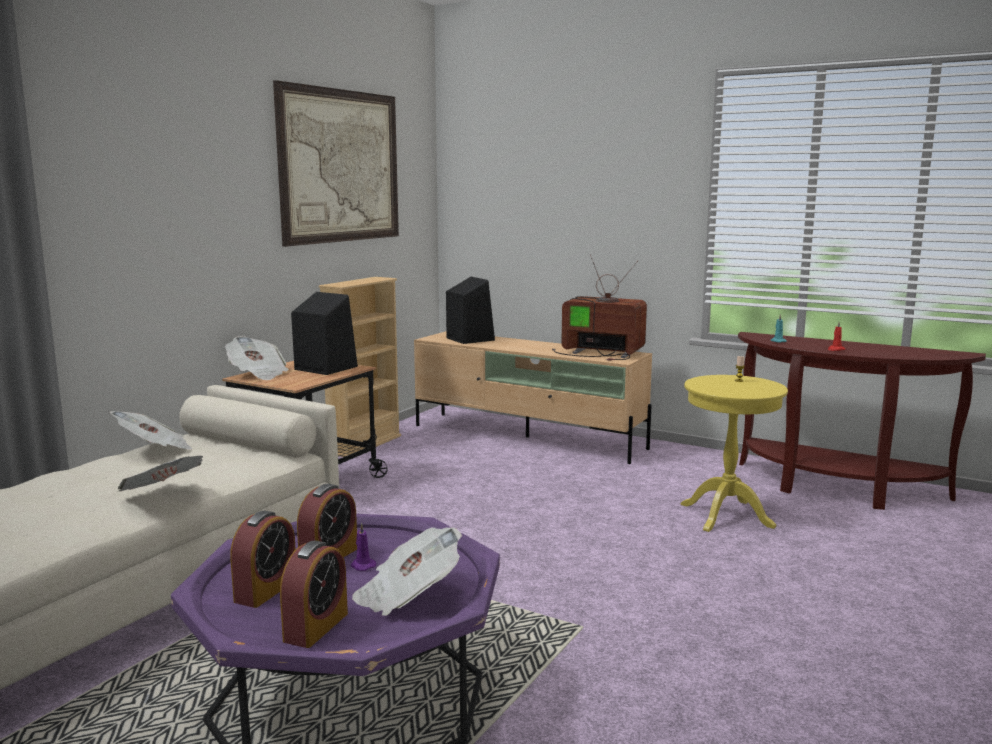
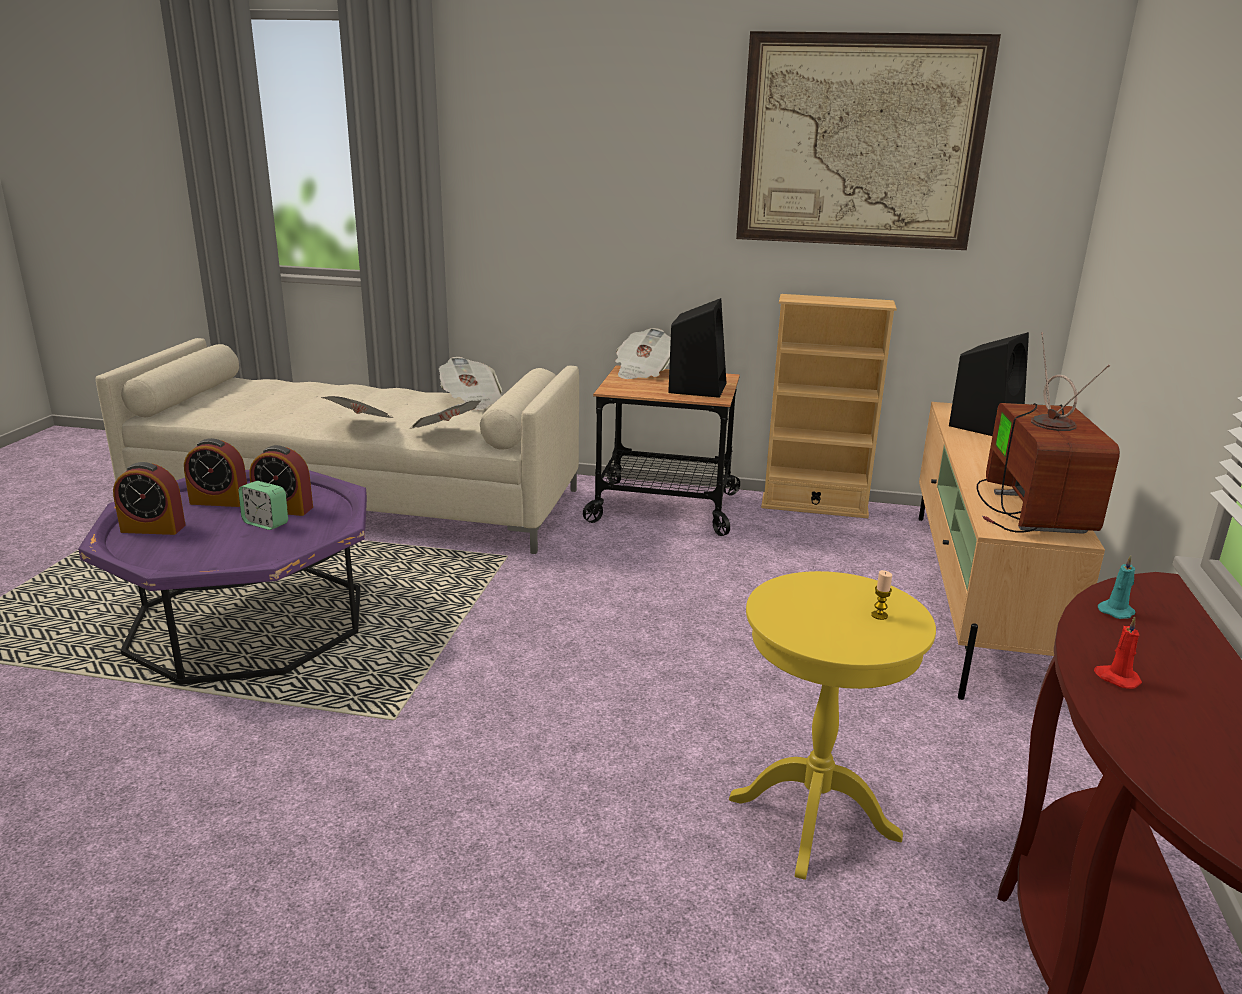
camera: 70 degrees right, 10 degrees up
purple candle [351,523,376,571] -> alarm clock [238,481,288,530]
newspaper [352,527,462,616] -> newspaper moved to [411,400,481,429]

